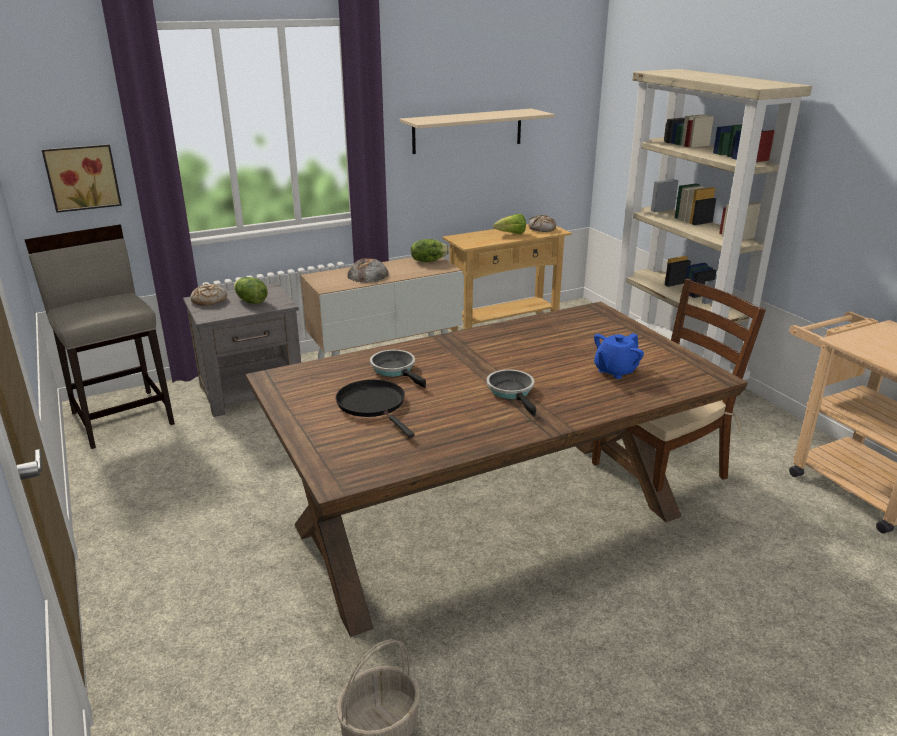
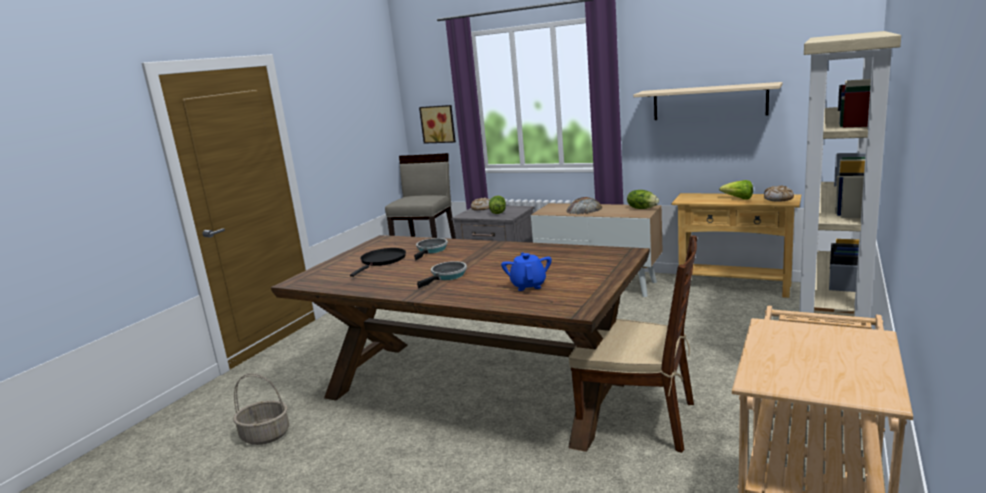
camera: 55 degrees right, 10 degrees down
blue teapot [594,333,644,379] -> blue teapot turned 75 degrees clockwise [501,252,552,291]

